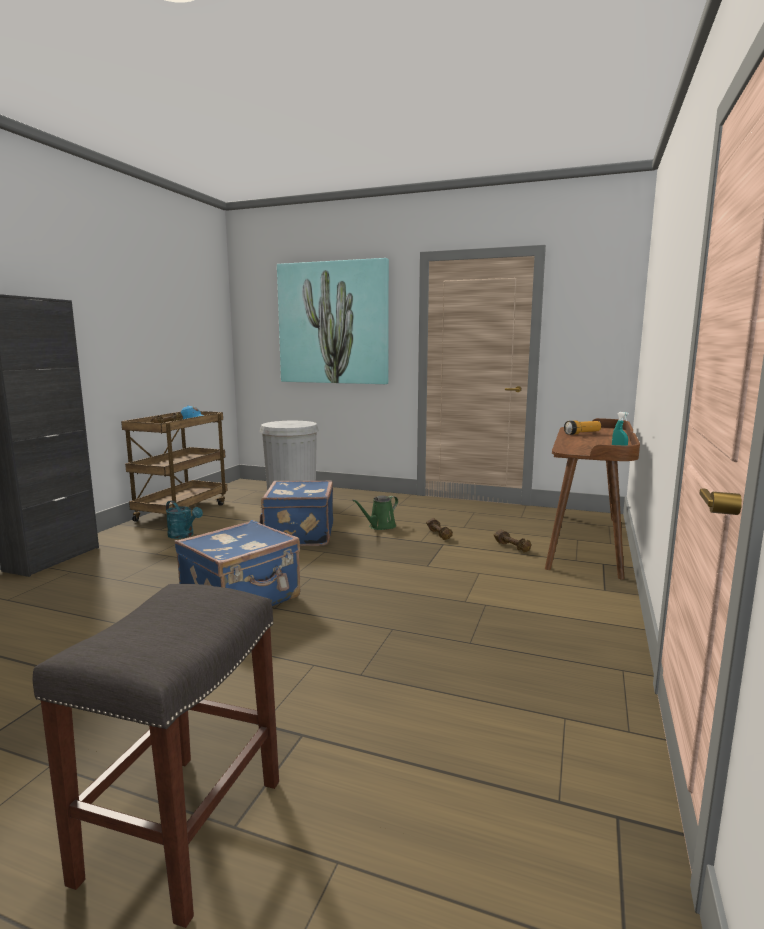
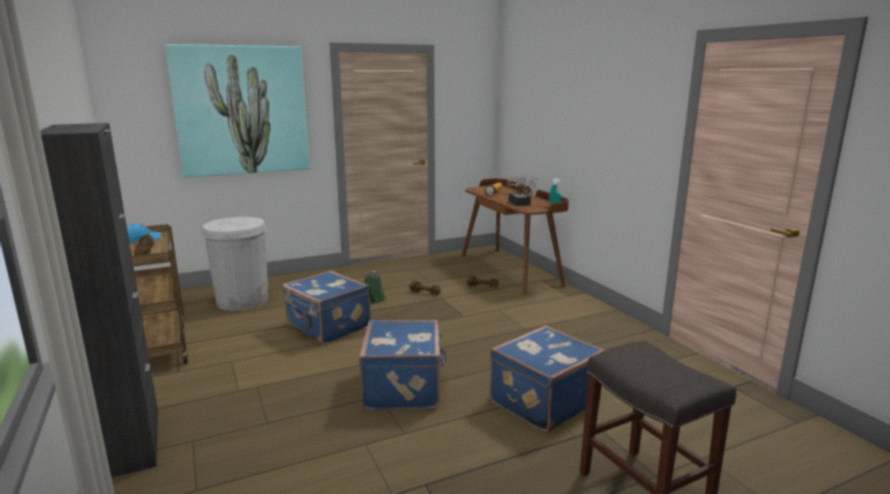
camera: 45 degrees left, 5 degrees up
turquoise watering can [166,501,203,539] -> none
none -> blue suitcase [490,325,605,433]
none -> potted plant [505,174,538,206]

